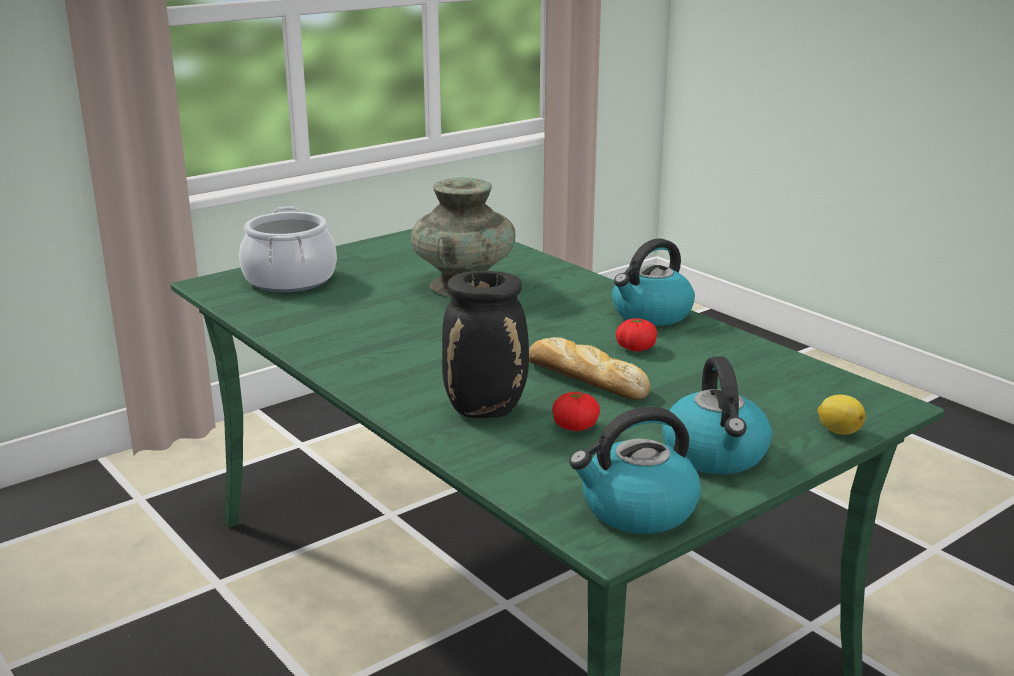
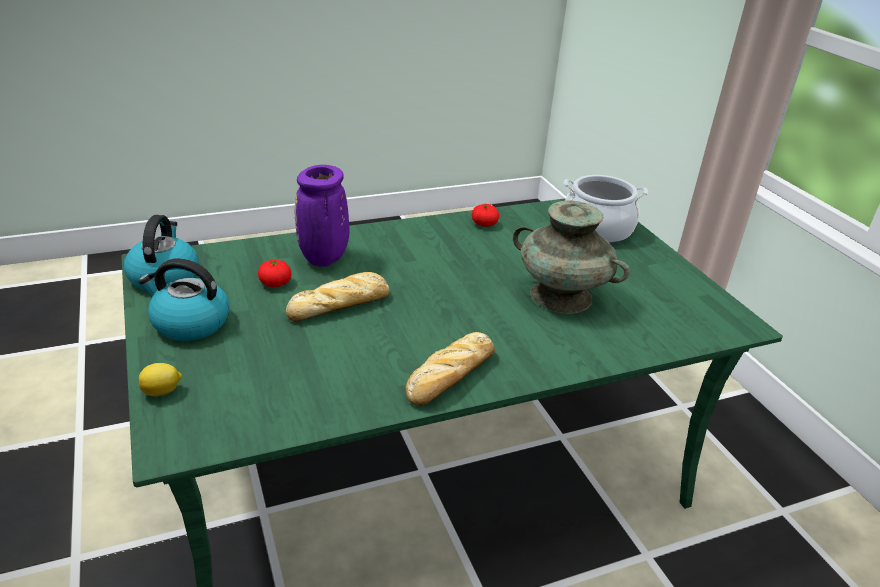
camera: 105 degrees right, 10 degrees up
black vase [442,271,529,418] -> purple vase [294,165,349,267]
kettle [612,238,695,326] -> bread [405,332,495,406]
tomato [616,318,657,351] -> tomato moved to [472,204,499,227]

